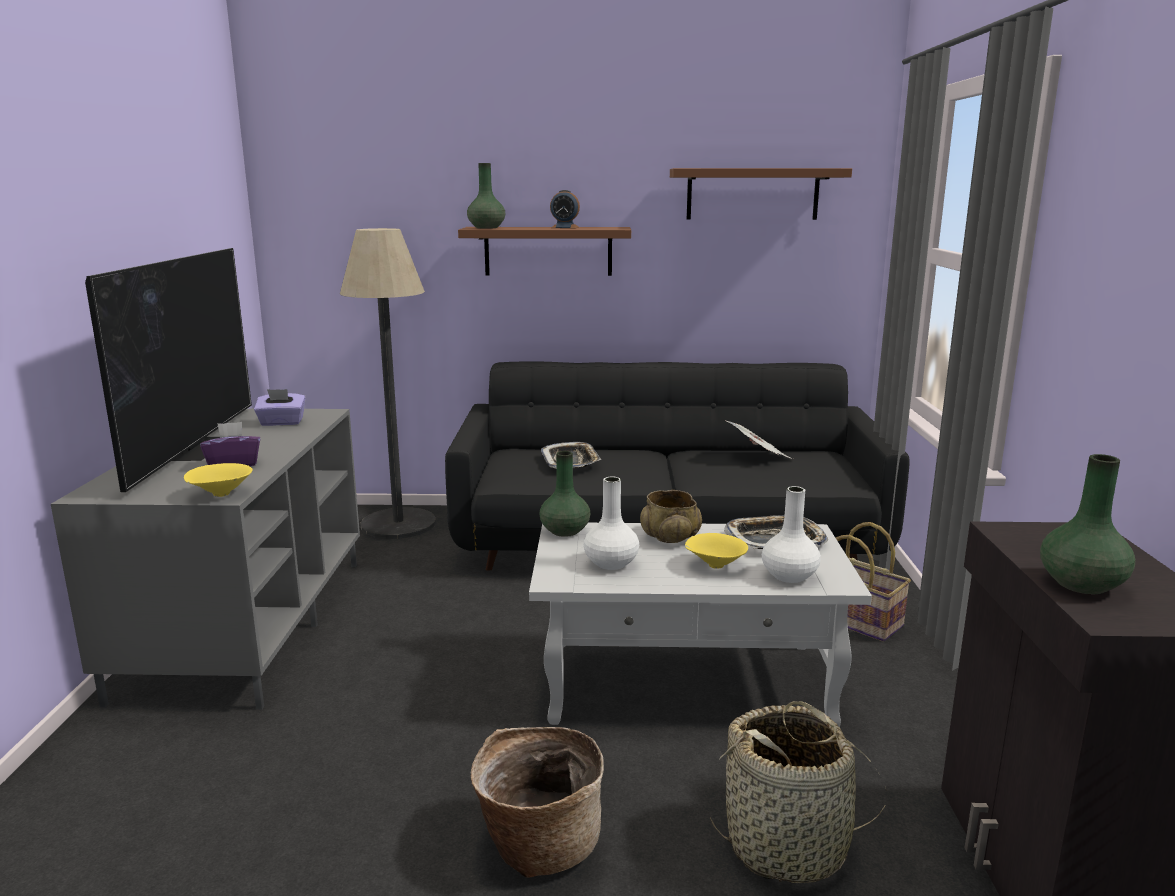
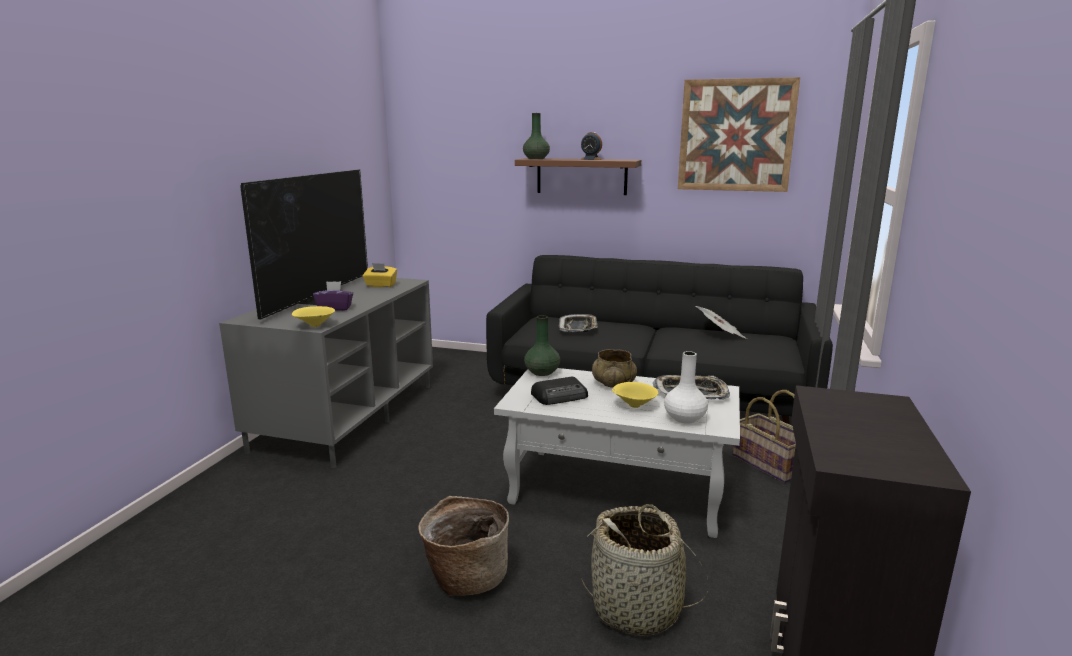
camera: 15 degrees right, 0 degrees up
purple tissue box [254,389,306,426] -> yellow tissue box [363,263,397,288]
floor lamp [340,228,436,539] -> none
white vase [584,477,639,570] -> radio [531,377,588,405]
brown shelf [670,168,852,220] -> picture [678,77,800,192]
green vase [1040,454,1135,594] -> none

